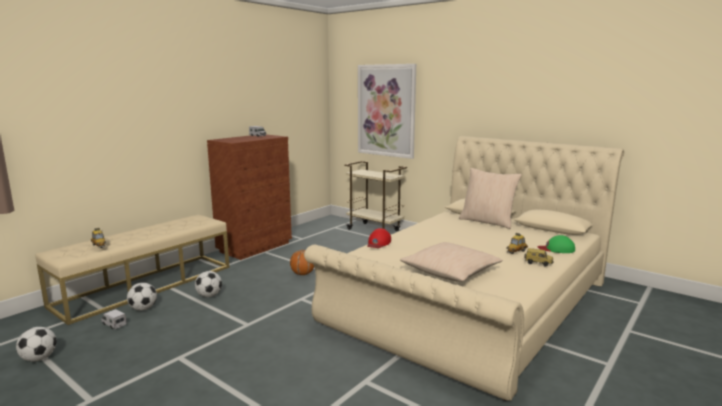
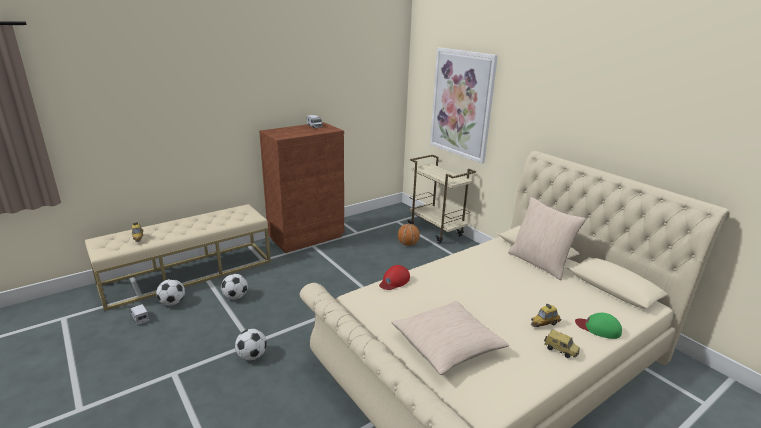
camera: 15 degrees right, 10 degrees up
football [16,327,57,362] -> football moved to [235,329,267,360]
basketball [290,250,314,275] -> basketball moved to [398,224,420,246]

